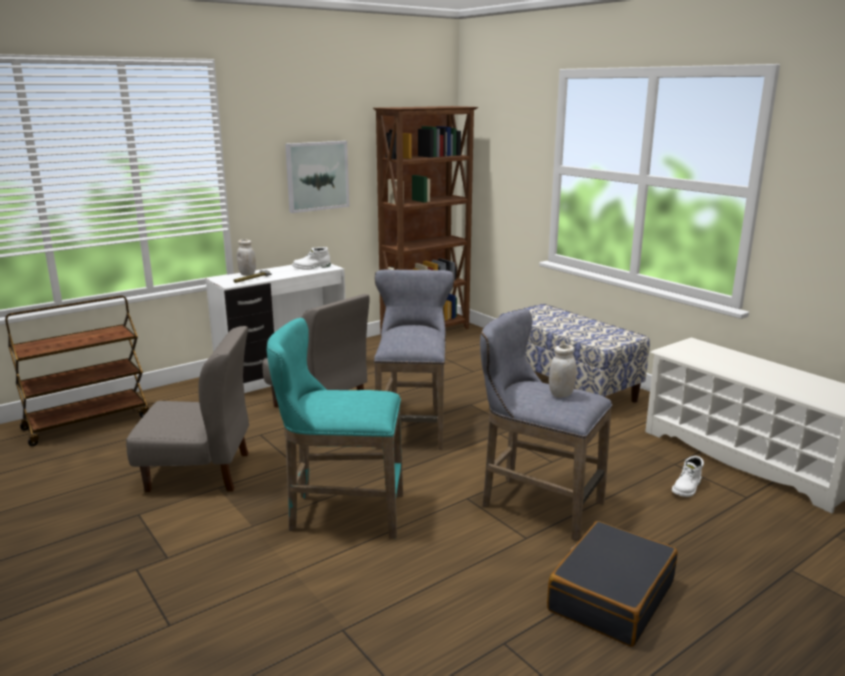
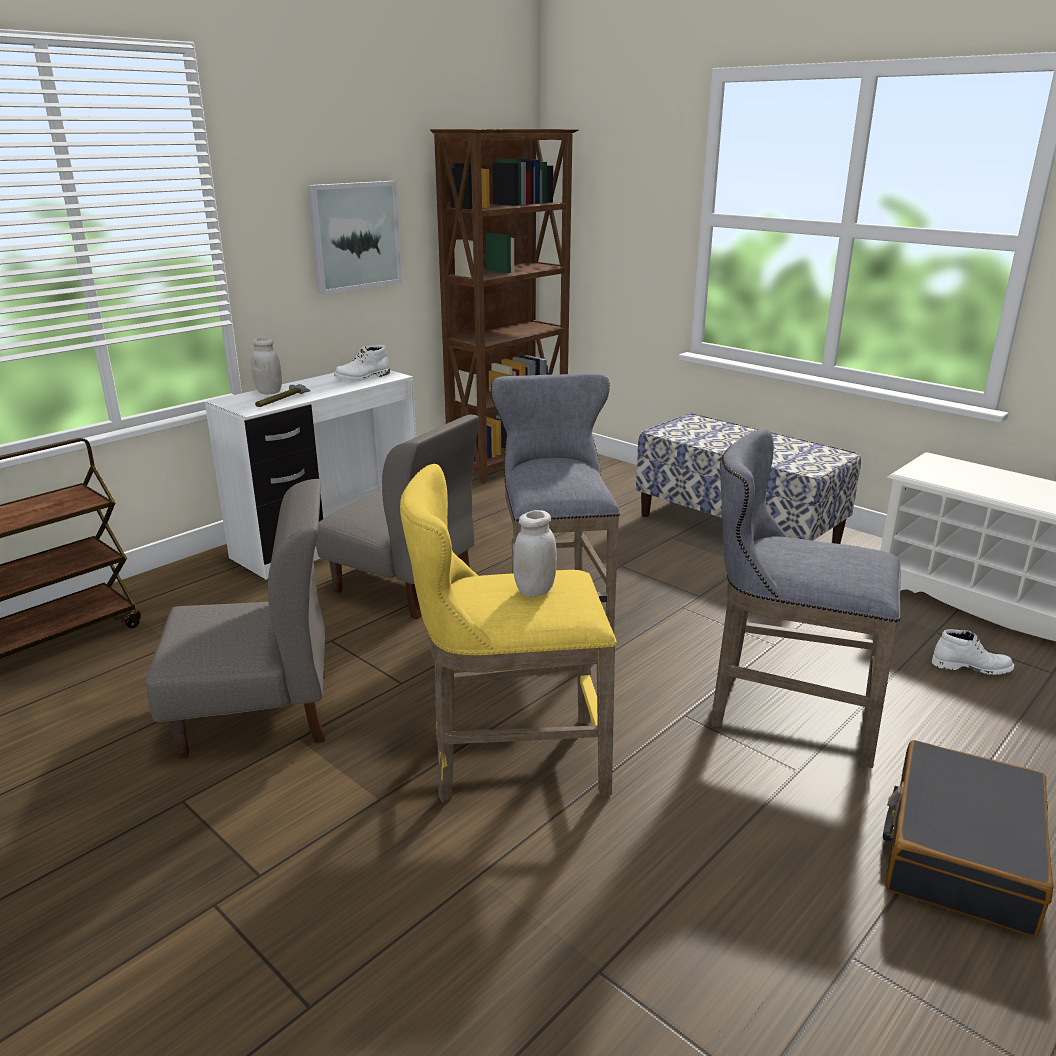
camera: 10 degrees left, 5 degrees up
turquoise stool [267,318,403,538] -> yellow stool [400,464,617,802]
white jar [549,344,576,398] -> white jar moved to [513,510,557,597]
white boot [672,456,704,497] -> white boot turned 105 degrees counterclockwise [932,629,1014,675]

